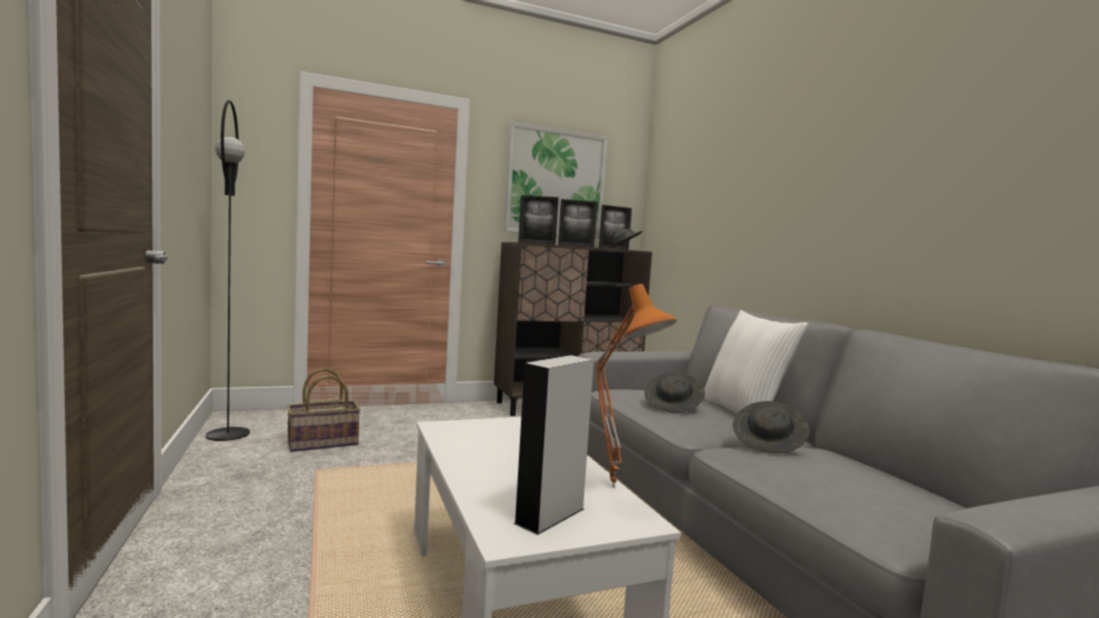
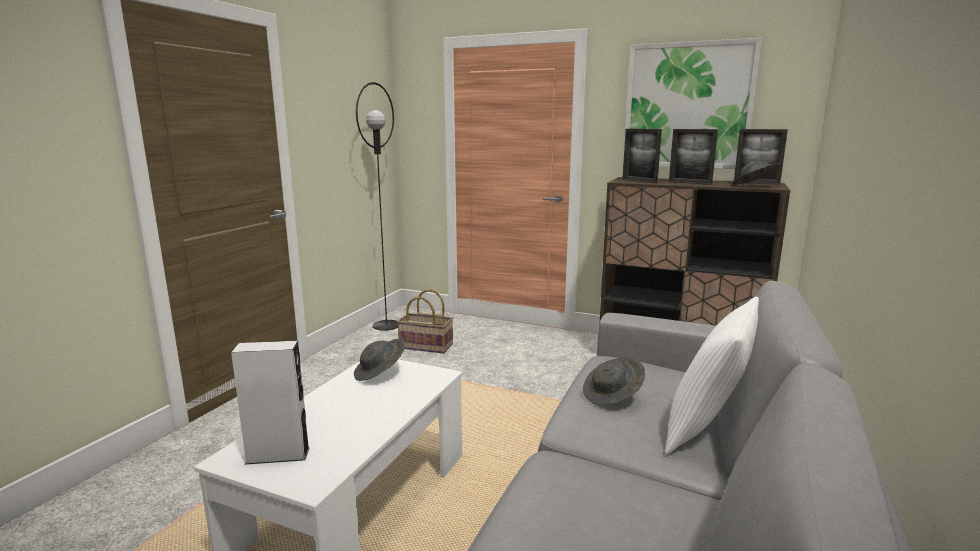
camera: 45 degrees right, 10 degrees up
orange table lamp [596,284,677,488] -> none
grey hat [733,401,810,453] -> grey hat moved to [354,339,405,381]

